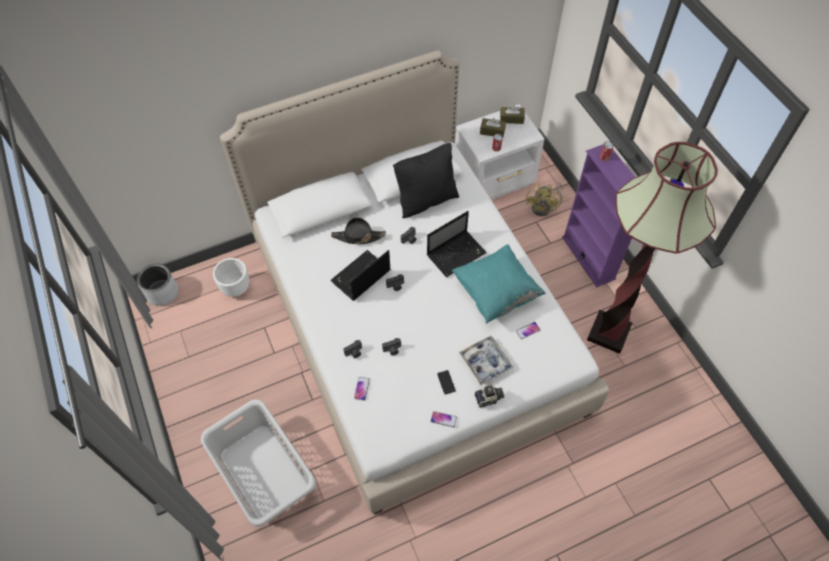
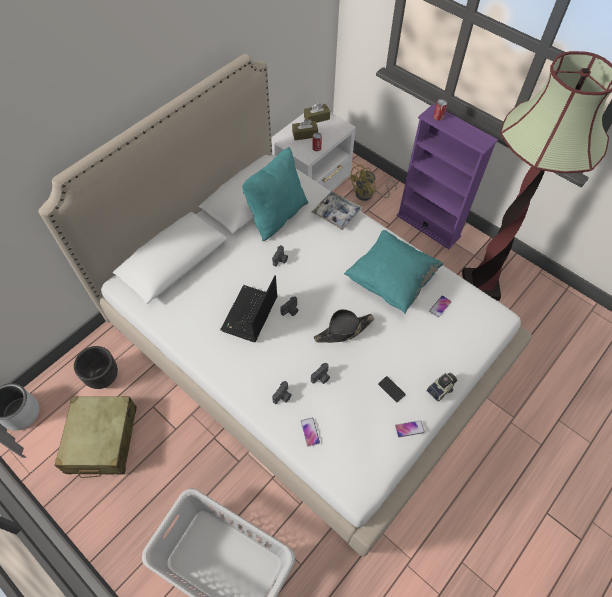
camera: 25 degrees left, 0 degrees up
white planter [213,258,249,297] -> black planter [74,346,118,389]
black hat [331,217,386,244] -> black hat moved to [314,309,374,343]
black pillow [393,143,459,218] -> turquoise pillow [242,147,308,241]
laptop [427,211,487,277] -> none
tray [459,336,514,385] -> tray moved to [311,192,363,230]
yellow fan [526,183,563,216] -> yellow fan turned 60 degrees clockwise [348,164,397,201]
none -> beige suitcase [54,396,137,478]

